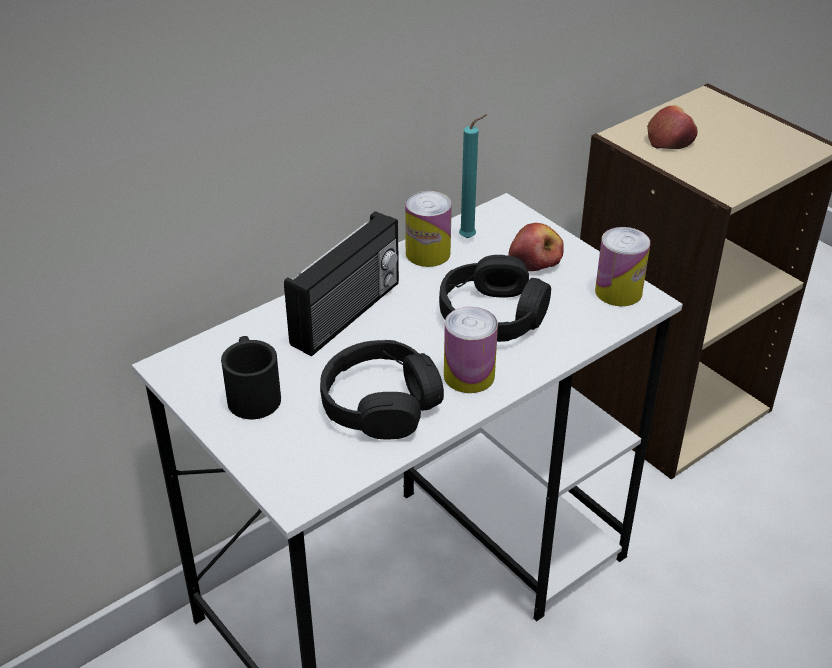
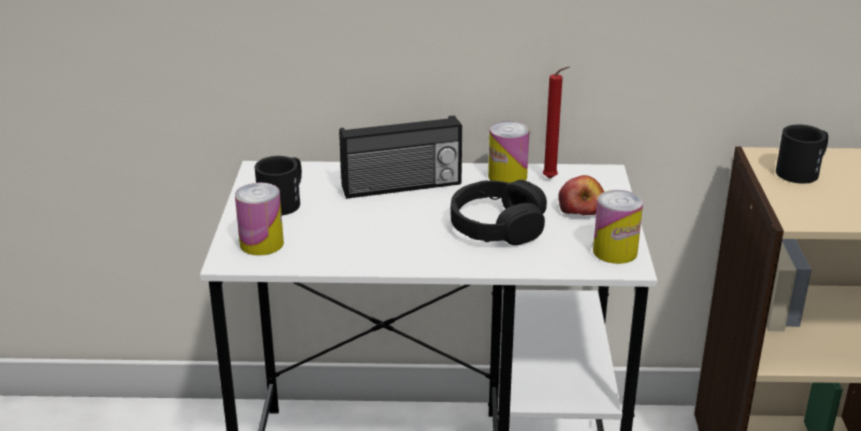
camera: 40 degrees right, 10 degrees down
black headphones [320,340,444,439] -> none
can [444,307,498,393] -> can moved to [235,182,284,256]
turquoise candle [459,114,486,238] -> red candle [543,66,569,179]
apple [647,105,698,149] -> black mug [776,124,828,184]

